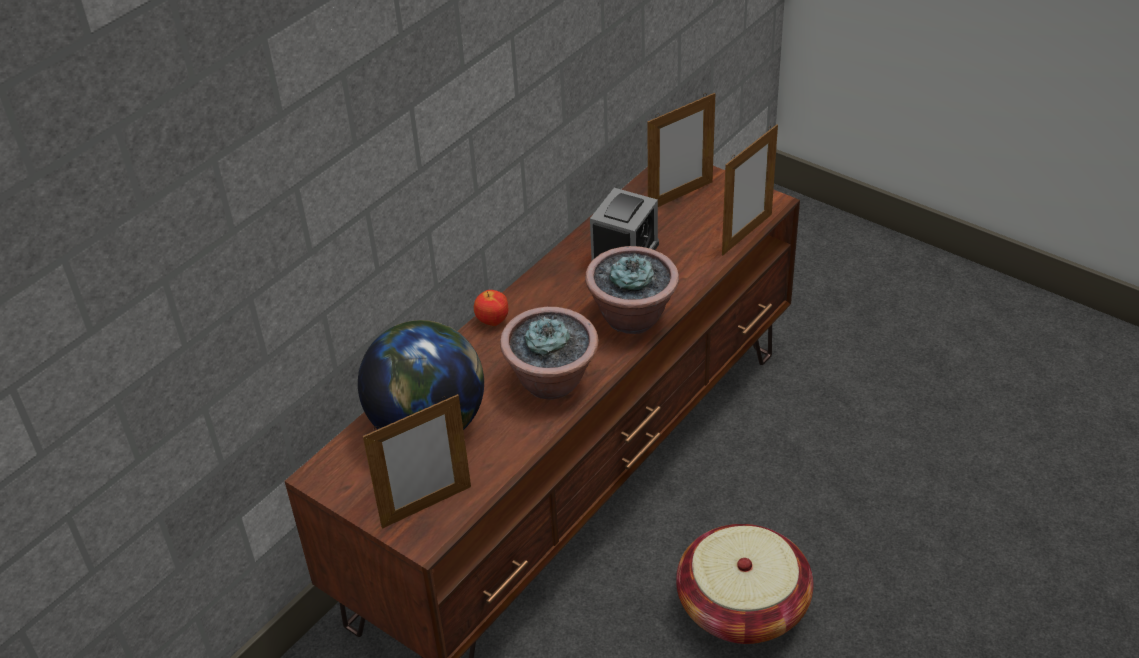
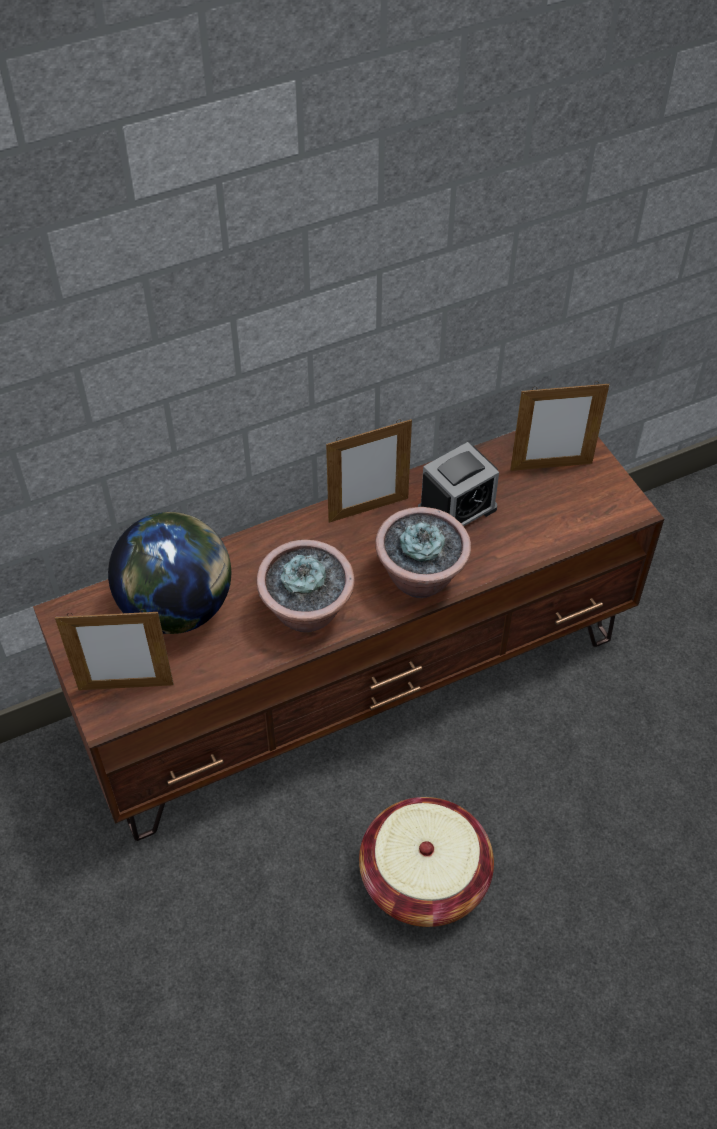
camera: 25 degrees right, 10 degrees up
apple [474,290,508,326] -> none
picture frame [722,124,778,255] -> picture frame moved to [326,419,412,523]

